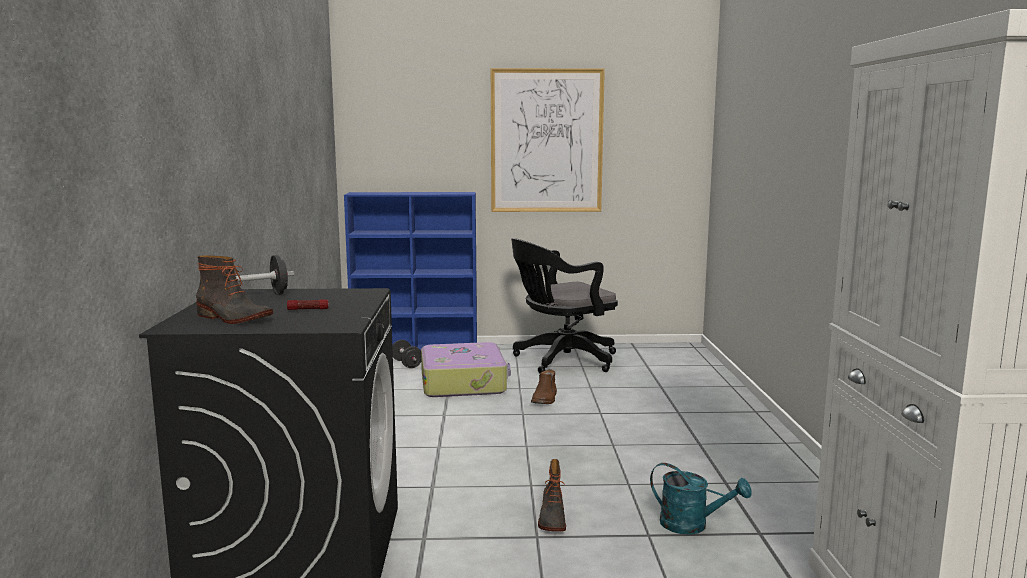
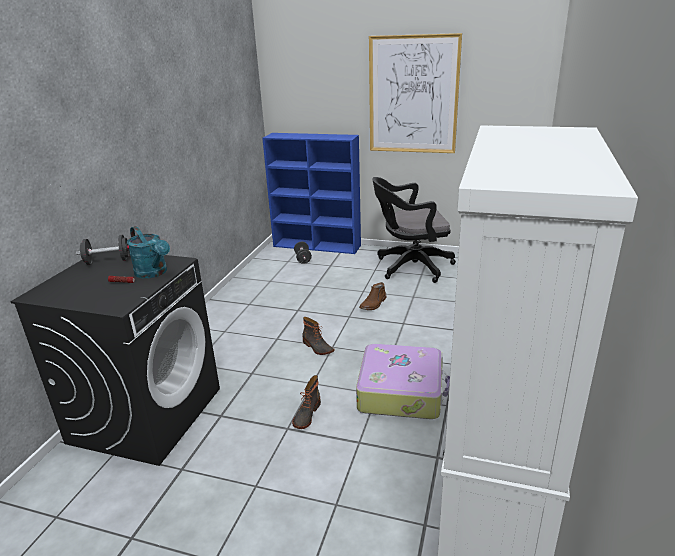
camera: 20 degrees right, 15 degrees up
boot [196,255,273,324] -> boot moved to [302,317,334,355]
suitcase [421,342,511,397] -> suitcase moved to [356,344,450,419]
turquoise watering can [650,463,751,535] -> turquoise watering can moved to [127,226,170,278]

